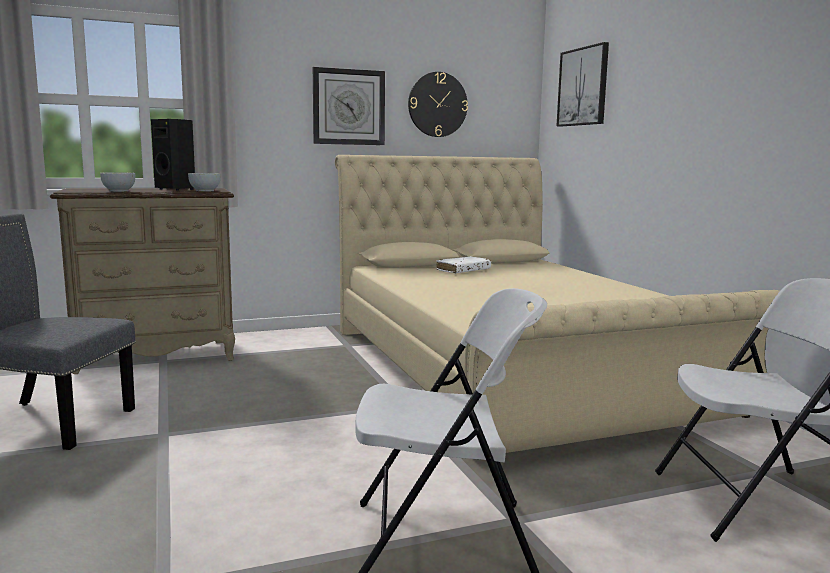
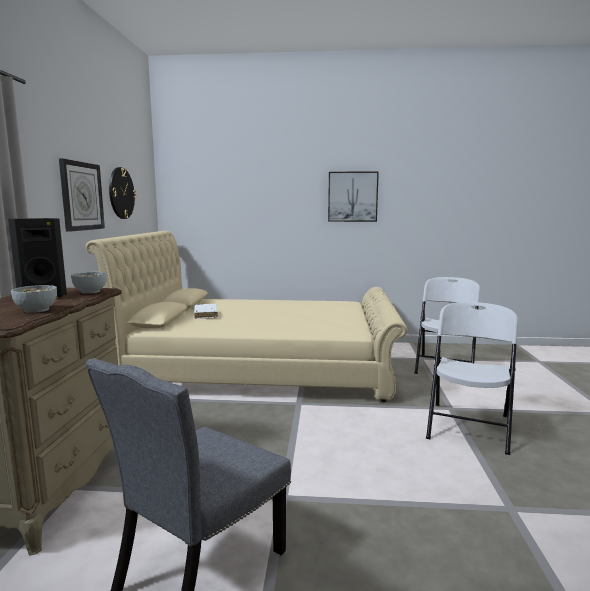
camera: 65 degrees left, 0 degrees up
picture [557,42,609,126] -> picture moved to [328,171,379,222]

